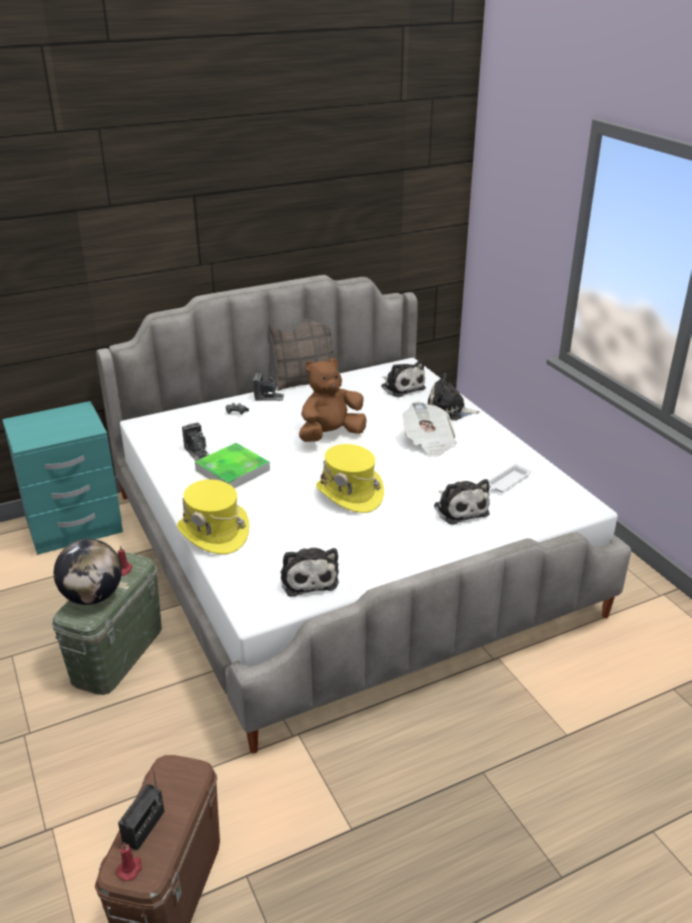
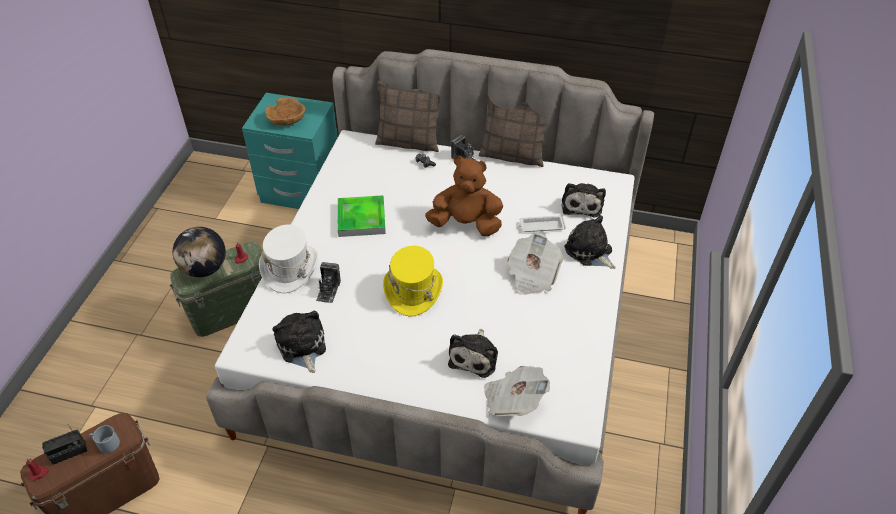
camera: 40 degrees right, 15 degrees up
yellow hat [177,479,249,554] -> white hat [259,225,318,293]
camera [182,422,209,461] -> camera moved to [316,262,341,303]
plush toy [281,548,339,597] -> plush toy turned 135 degrees clockwise [273,311,326,373]
white tray [488,463,532,492] -> white tray moved to [518,215,566,232]
none -> grey mug [89,425,120,453]
none -> brown bowl [265,97,306,126]
none -> pillow [375,81,440,152]
none -> newspaper [484,366,550,416]

